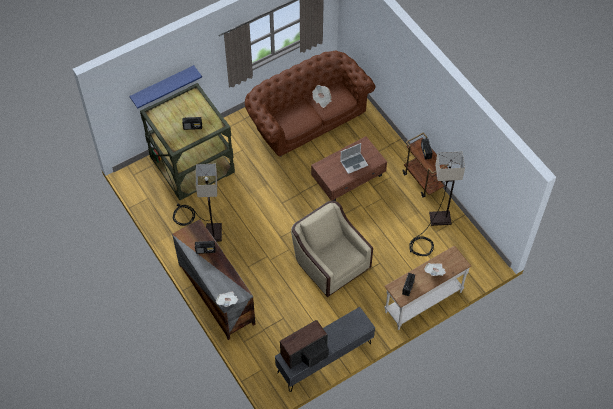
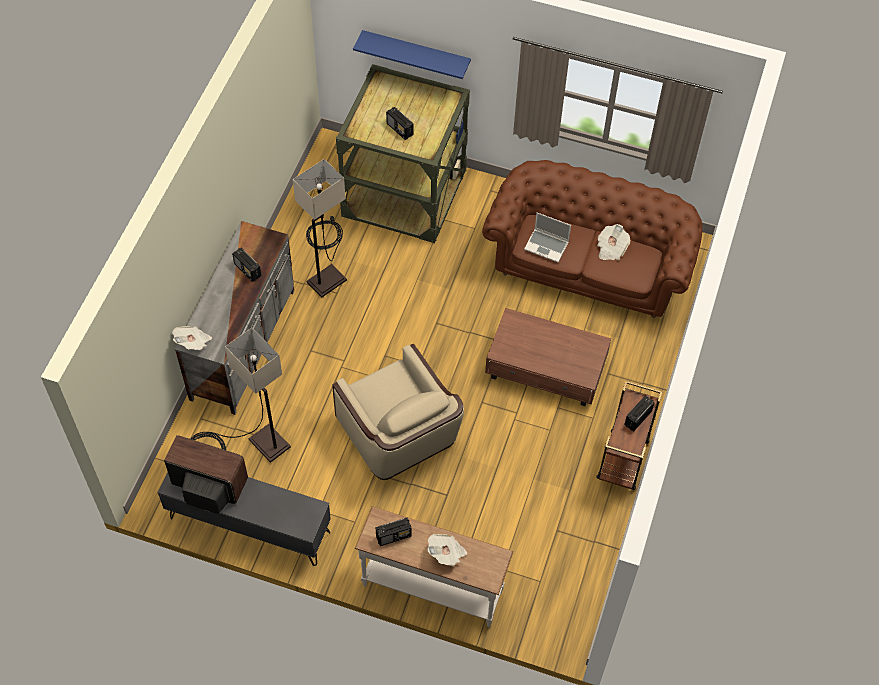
camera: 50 degrees right, 0 degrees up
beige armchair [291,201,373,297] -> beige armchair turned 135 degrees clockwise [332,344,464,480]
laptop [340,143,368,174] -> laptop moved to [524,213,571,262]
floor lamp [409,152,465,256] -> floor lamp moved to [190,328,291,463]

